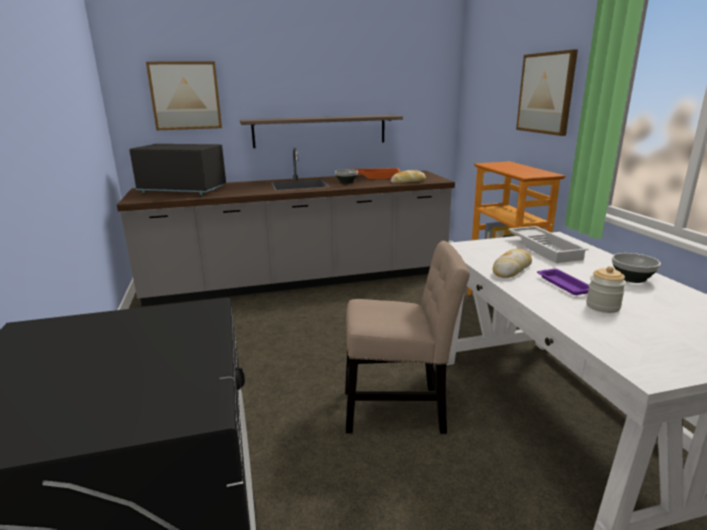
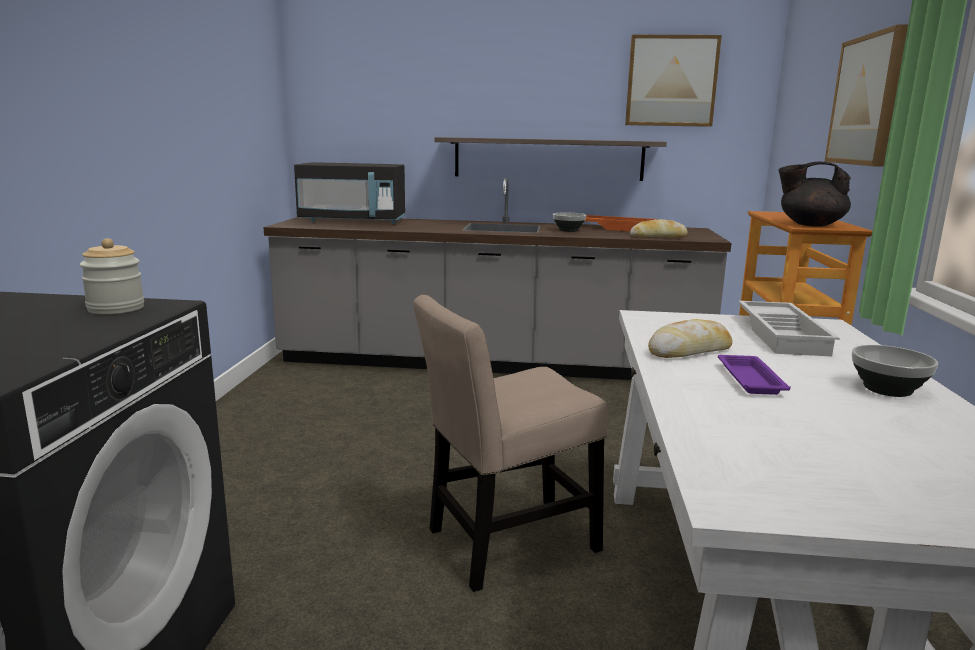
camera: 20 degrees right, 5 degrees down
black microwave [129,144,226,195] -> black microwave turned 150 degrees clockwise [294,162,406,224]
picture [146,61,222,130] -> picture moved to [625,35,722,127]
beige chair [345,241,470,434] -> beige chair turned 135 degrees clockwise [413,295,608,592]
jar [586,266,626,313] -> jar moved to [80,238,144,314]
none -> black teapot [779,162,851,227]

